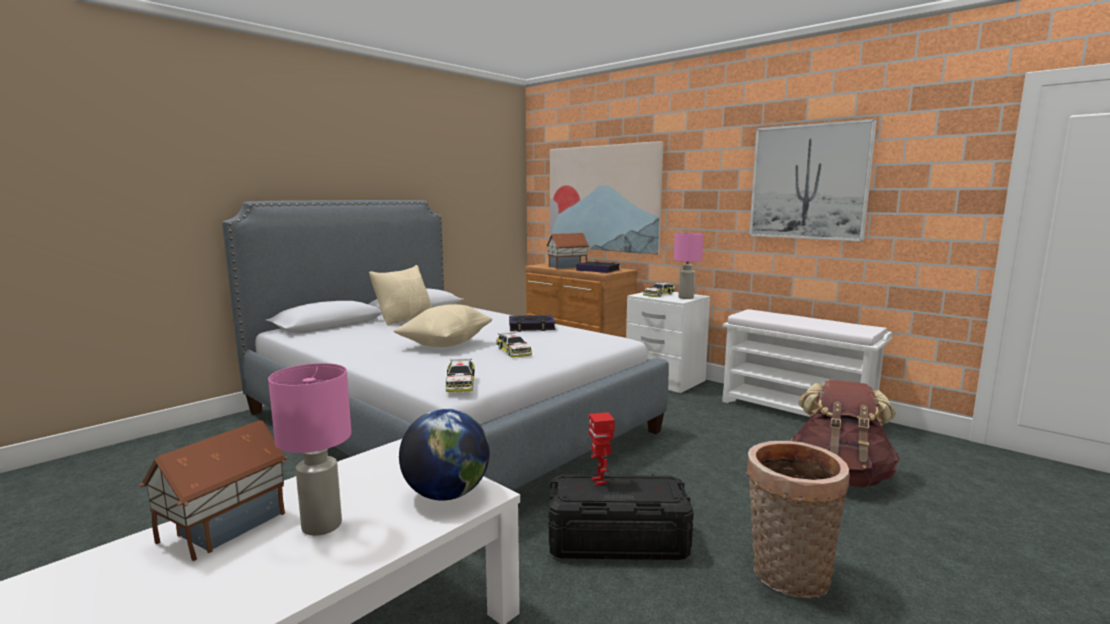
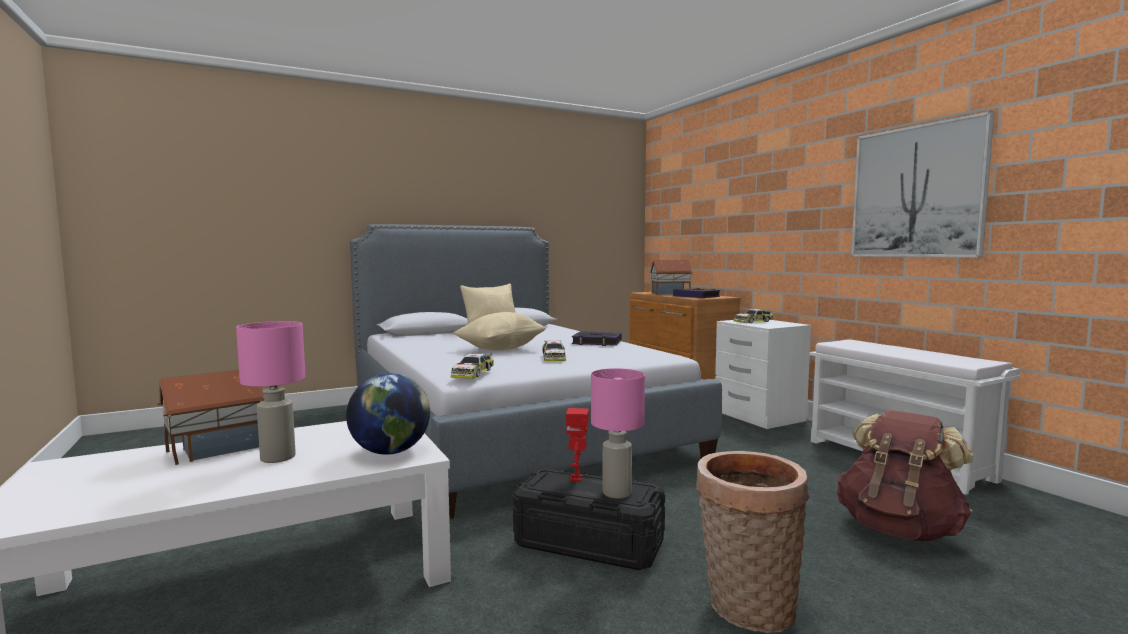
camera: 20 degrees right, 5 degrees down
picture [550,141,664,255] -> none
pink table lamp [674,233,704,299] -> pink table lamp moved to [591,368,645,499]

